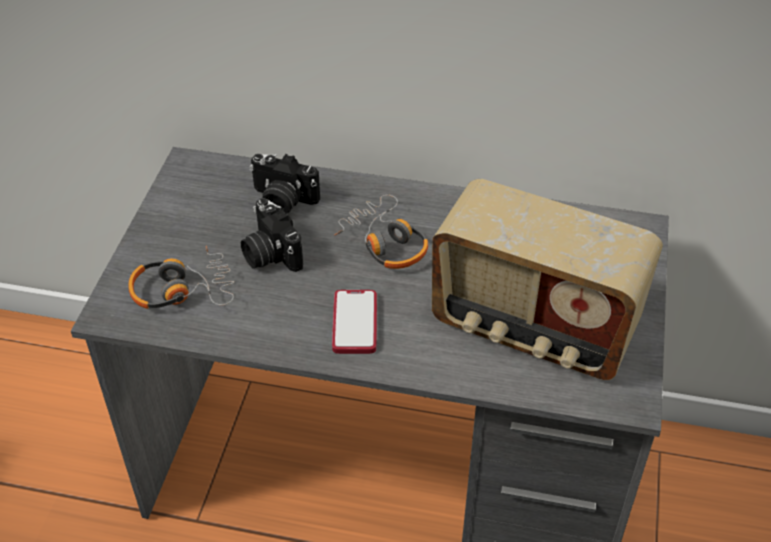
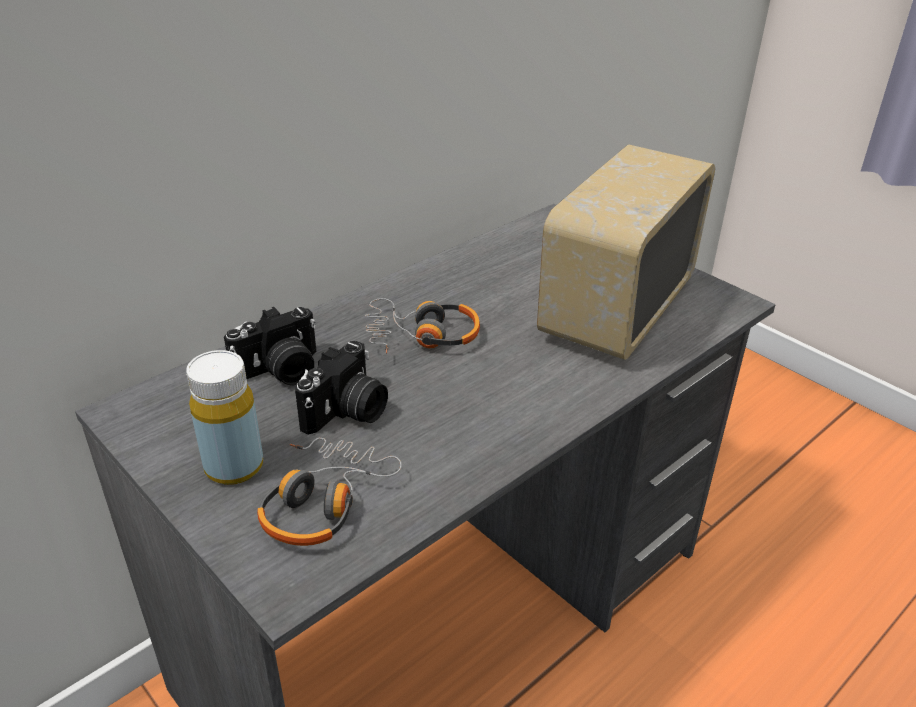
camera: 55 degrees left, 10 degrees down
camera [241,198,303,272] -> camera turned 60 degrees counterclockwise [295,341,388,435]
phone [332,290,377,354] -> none
radio [432,179,663,380] -> radio turned 150 degrees clockwise [537,144,715,360]
none -> yellow bottle [186,350,263,485]

